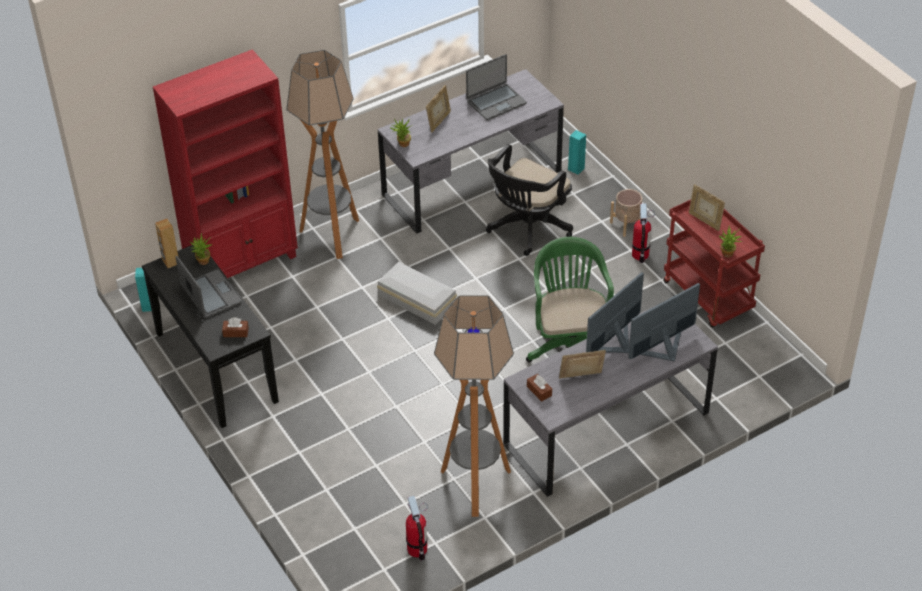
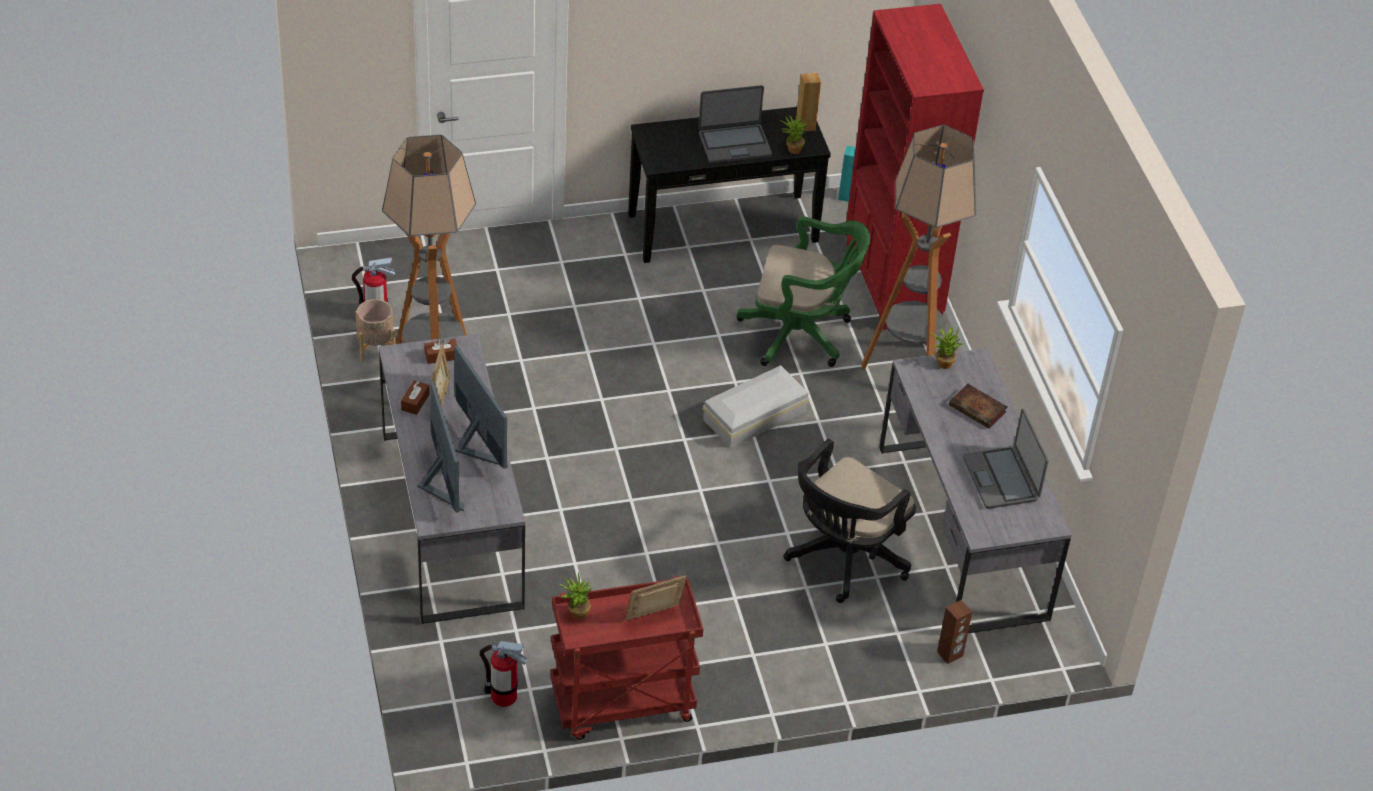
camera: 105 degrees right, 0 degrees up
brown tissue box [222,317,249,337] -> brown tissue box moved to [401,380,430,415]
picture frame [426,85,451,133] -> book [949,384,1008,429]
black office chair [486,144,573,256] -> black office chair turned 105 degrees counterclockwise [783,439,916,603]
green office chair [526,237,614,363] -> green office chair moved to [737,216,870,367]
turquoise speaker [568,130,586,175] -> brown speaker [937,600,972,664]
beige planter [610,189,642,237] -> beige planter moved to [356,299,396,362]
fire extinguisher [632,203,655,263] -> fire extinguisher moved to [480,641,527,707]

